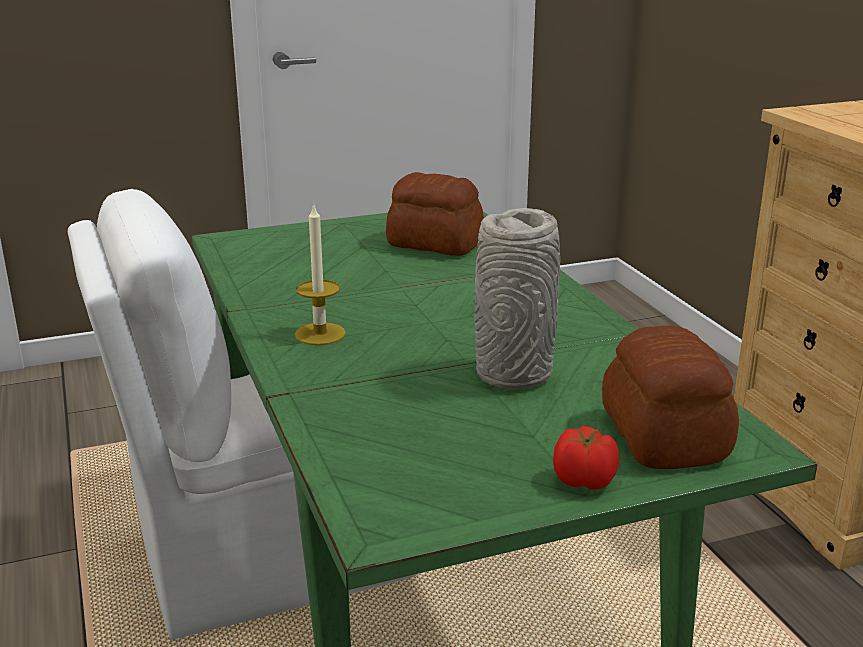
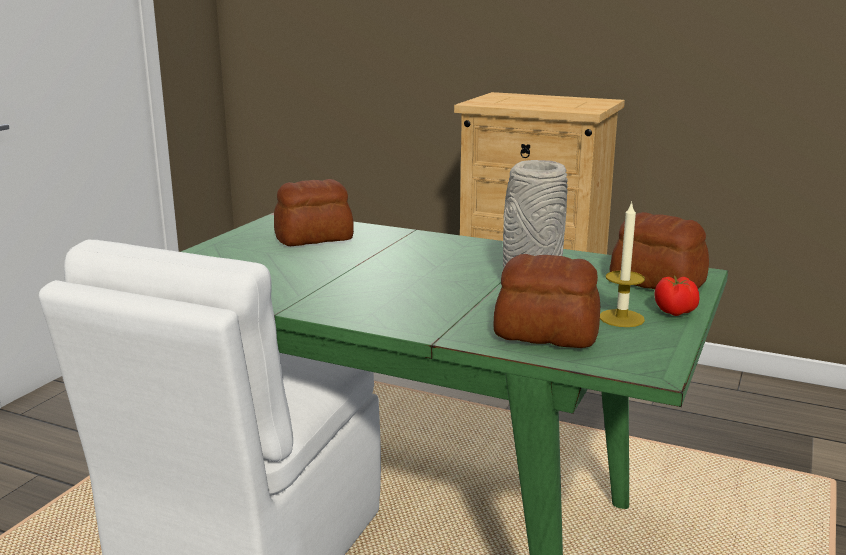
camera: 45 degrees left, 5 degrees down
candle [295,203,346,345] -> candle moved to [600,201,645,327]
none -> bread [494,254,600,348]

